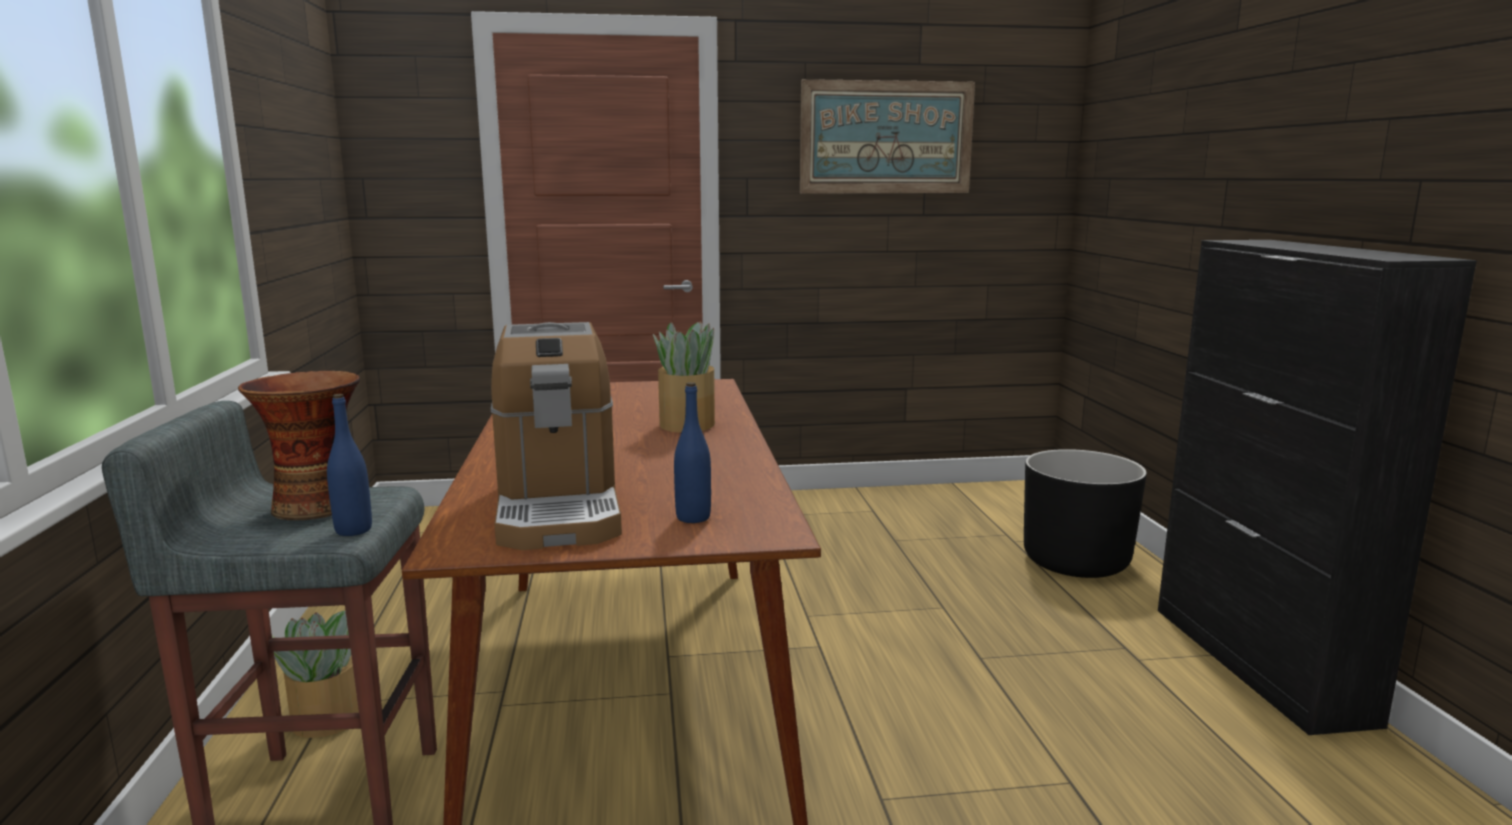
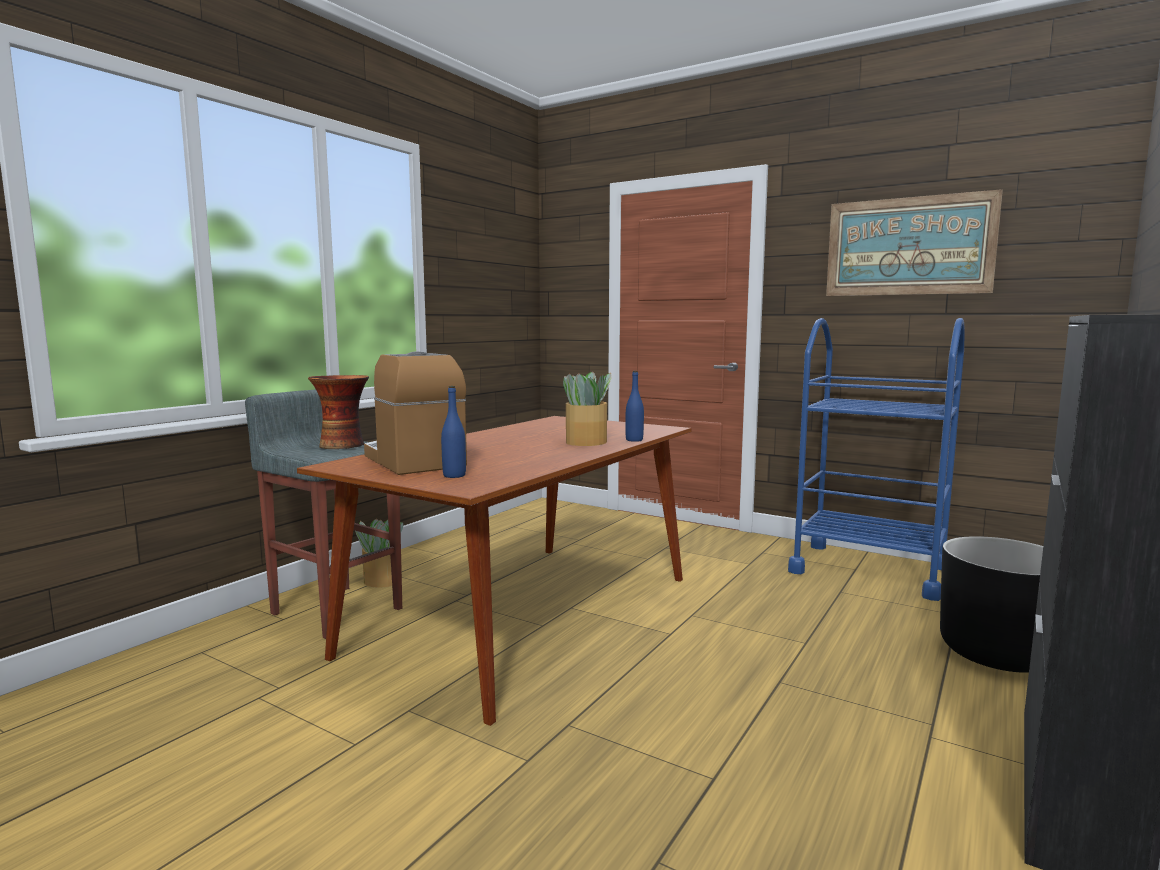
camera: 40 degrees right, 5 degrees down
blue bottle [327,394,372,536] -> blue bottle moved to [625,371,644,442]
coffee machine [490,322,622,550] -> coffee machine turned 120 degrees clockwise [364,351,467,475]
none -> blue cart [788,318,965,601]

